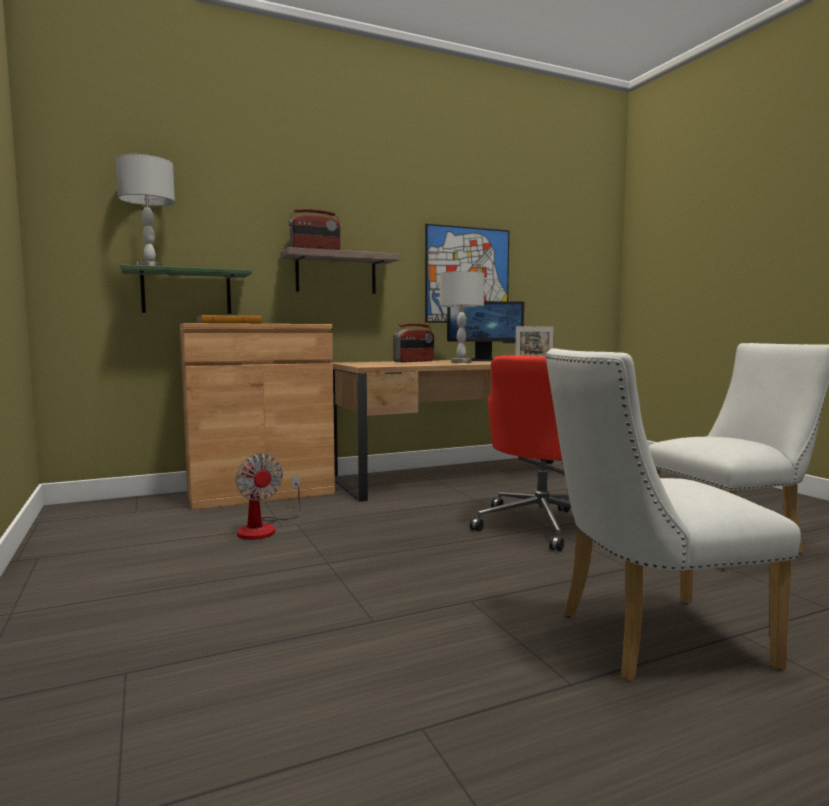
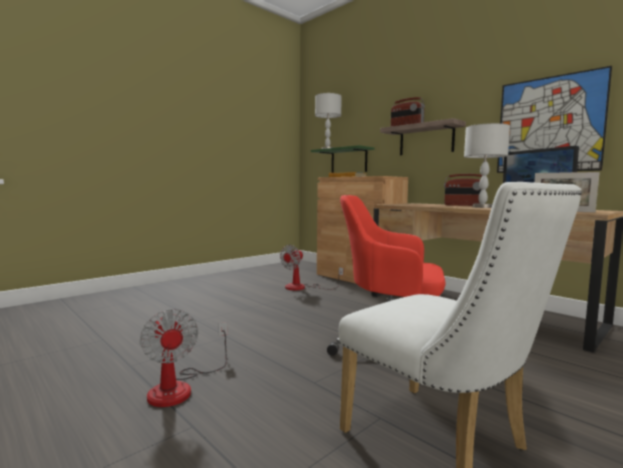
camera: 70 degrees right, 0 degrees up
white chair [545,348,801,682] -> fan [140,309,228,407]

